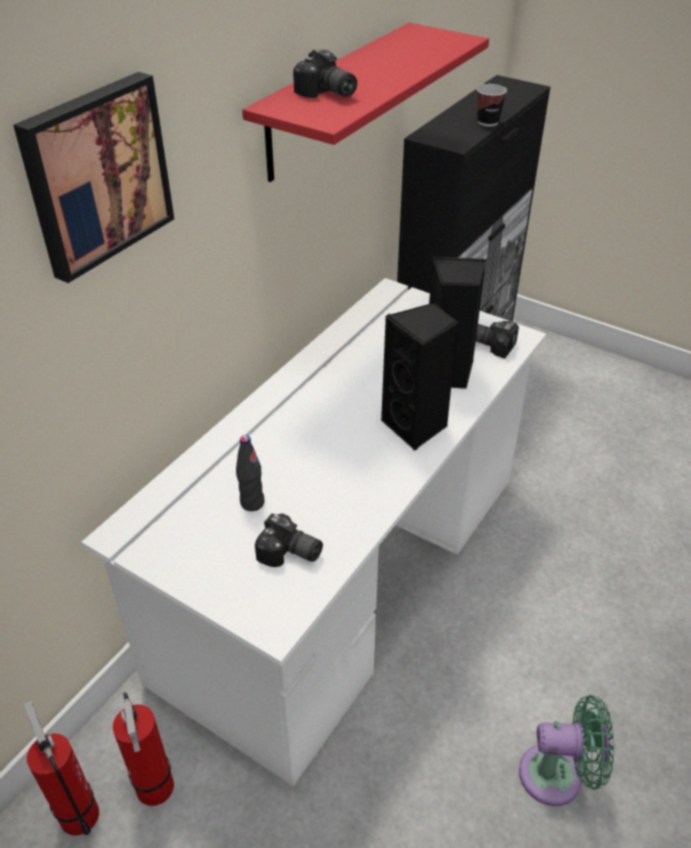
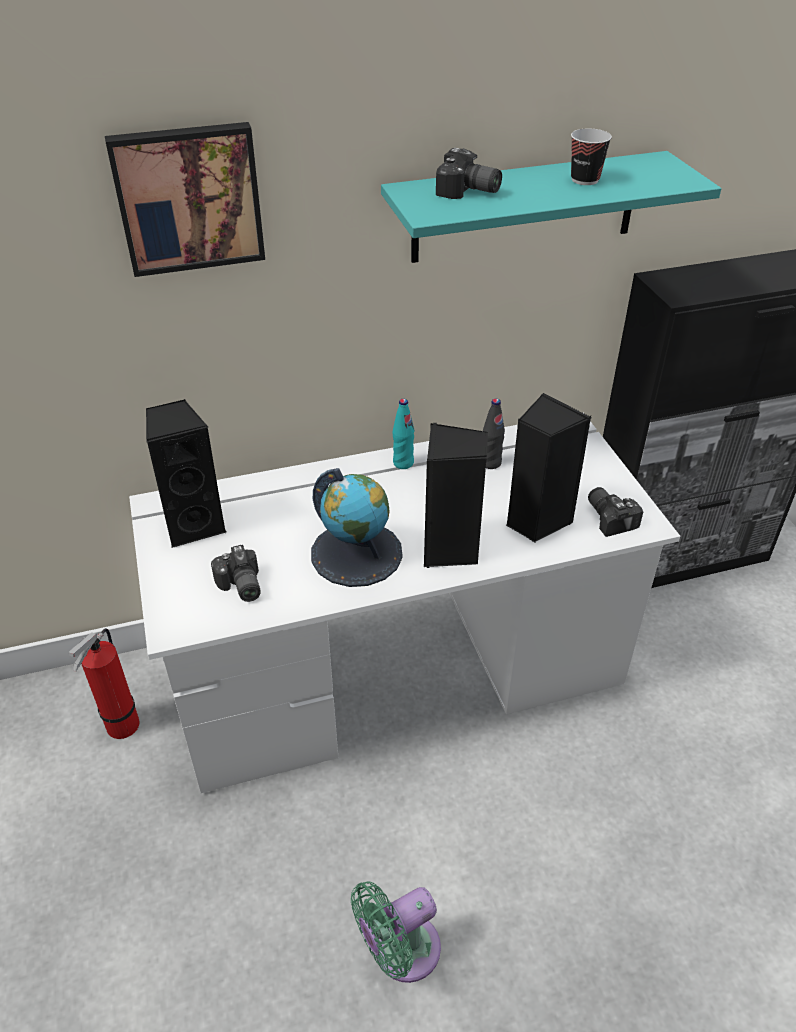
camera: 40 degrees right, 0 degrees up
fire extinguisher [24,701,99,836] -> none
black bottle [236,435,265,511] -> black bottle moved to [483,398,505,469]
red shelf [242,23,489,182] -> turquoise shelf [381,151,721,263]
camera [293,48,357,98] -> camera turned 60 degrees counterclockwise [436,148,502,199]
cup [477,84,507,126] -> cup moved to [571,128,612,185]
green fan [519,695,614,806] -> green fan turned 105 degrees clockwise [351,881,441,983]
none -> black speaker [146,399,227,548]
none -> globe [311,468,403,587]
none -> turquoise bottle [393,399,414,469]

